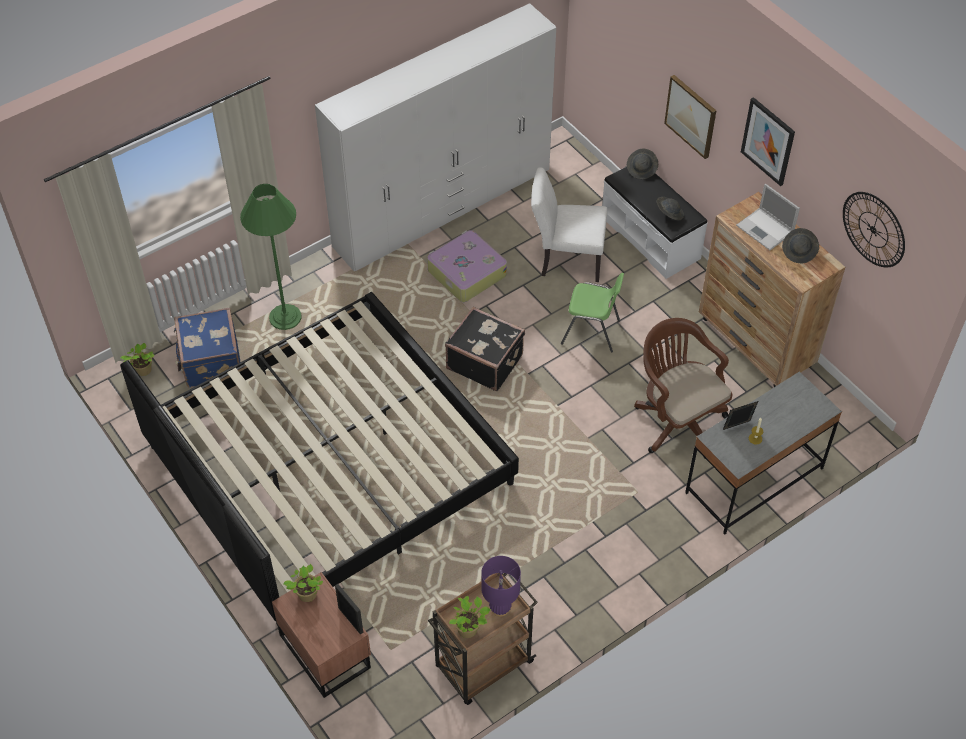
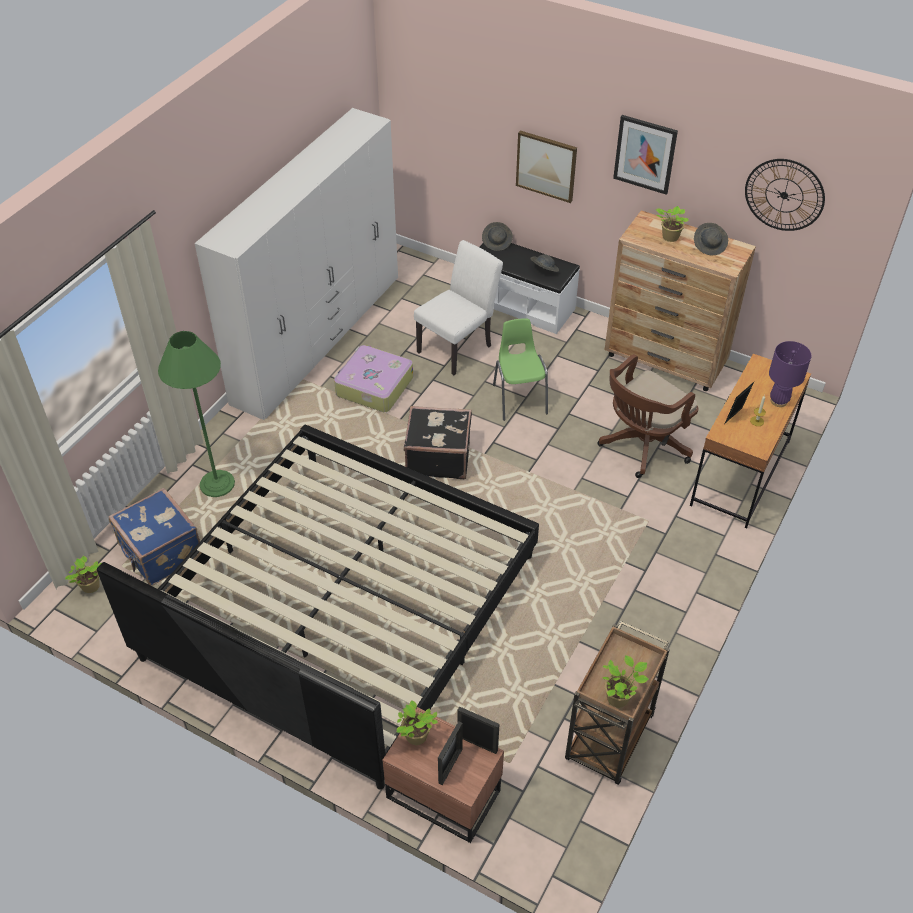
camera: 25 degrees left, 5 degrees down
purple table lamp [481,556,521,617] -> purple table lamp moved to [769,341,811,407]
white chair [531,168,607,282] -> white chair turned 150 degrees clockwise [414,240,503,375]
green chair [561,273,624,353] -> green chair turned 90 degrees counterclockwise [493,319,548,421]
brown office chair [634,318,732,459] -> brown office chair turned 75 degrees counterclockwise [597,354,699,478]
grey desk [685,372,842,534] -> brown desk [690,354,811,529]
laptop [736,184,800,250] -> potted plant [655,206,688,242]
none -> picture frame [438,721,463,785]

